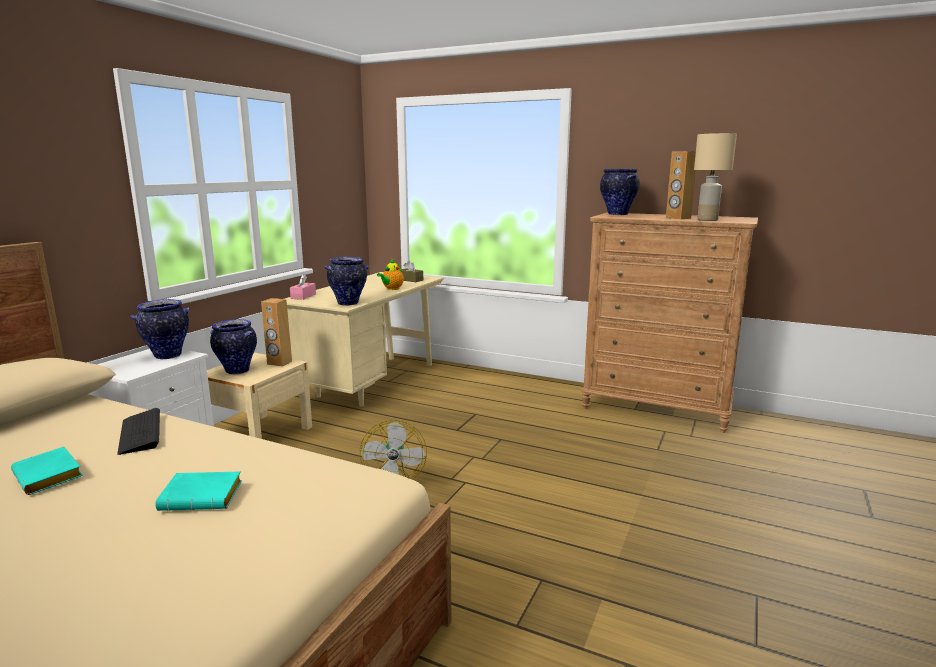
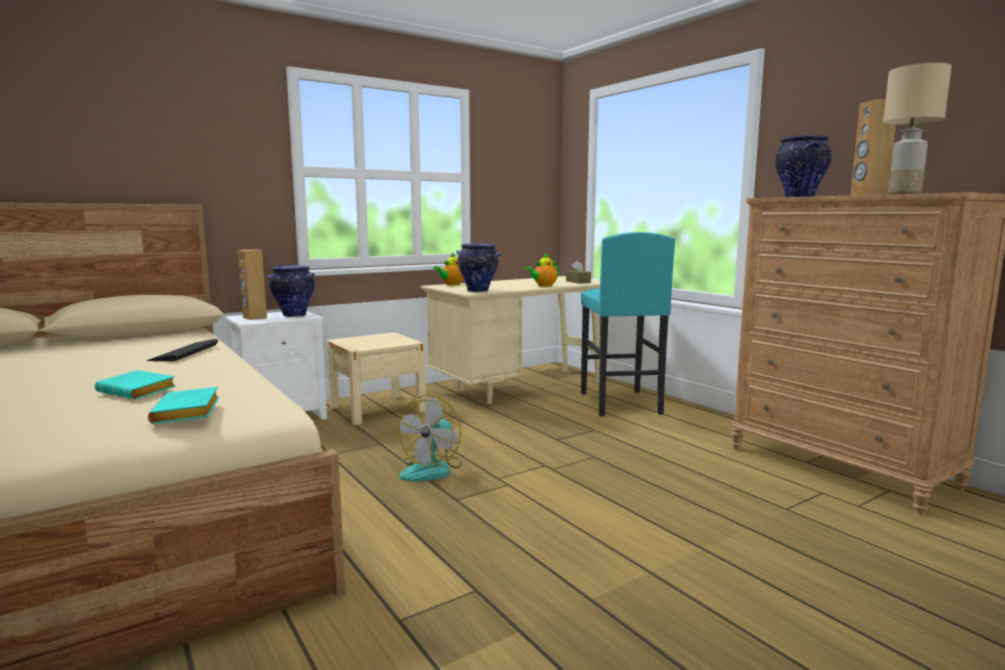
camera: 30 degrees right, 5 degrees down
turquoise book [11,447,83,495] -> turquoise book moved to [148,387,219,424]
vase [210,319,257,374] -> none
brown speaker [261,298,292,366] -> brown speaker moved to [238,249,267,320]
pink tissue box [290,274,316,300] -> teapot [434,252,464,286]
none -> turquoise stool [581,232,675,417]

